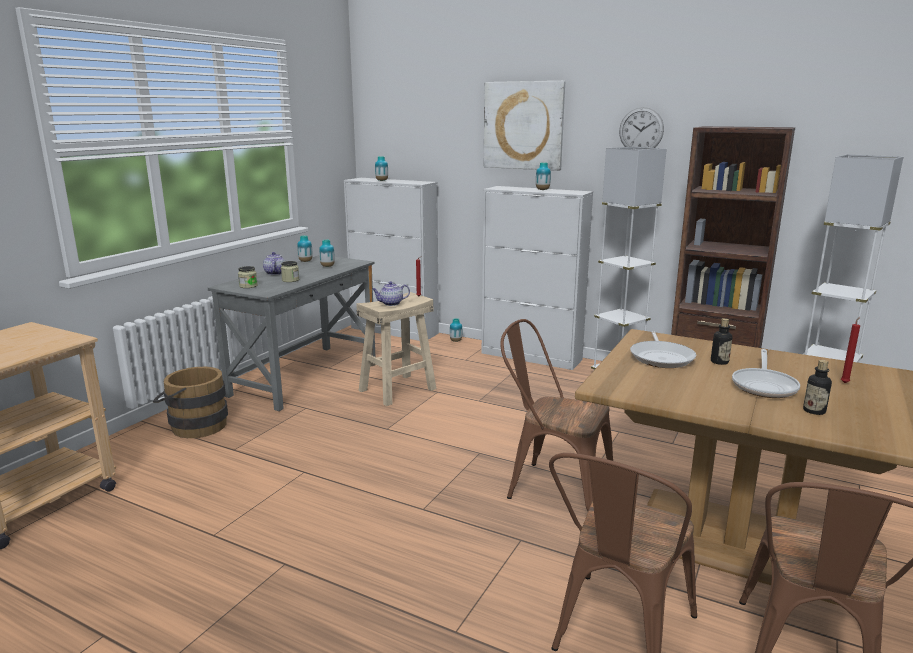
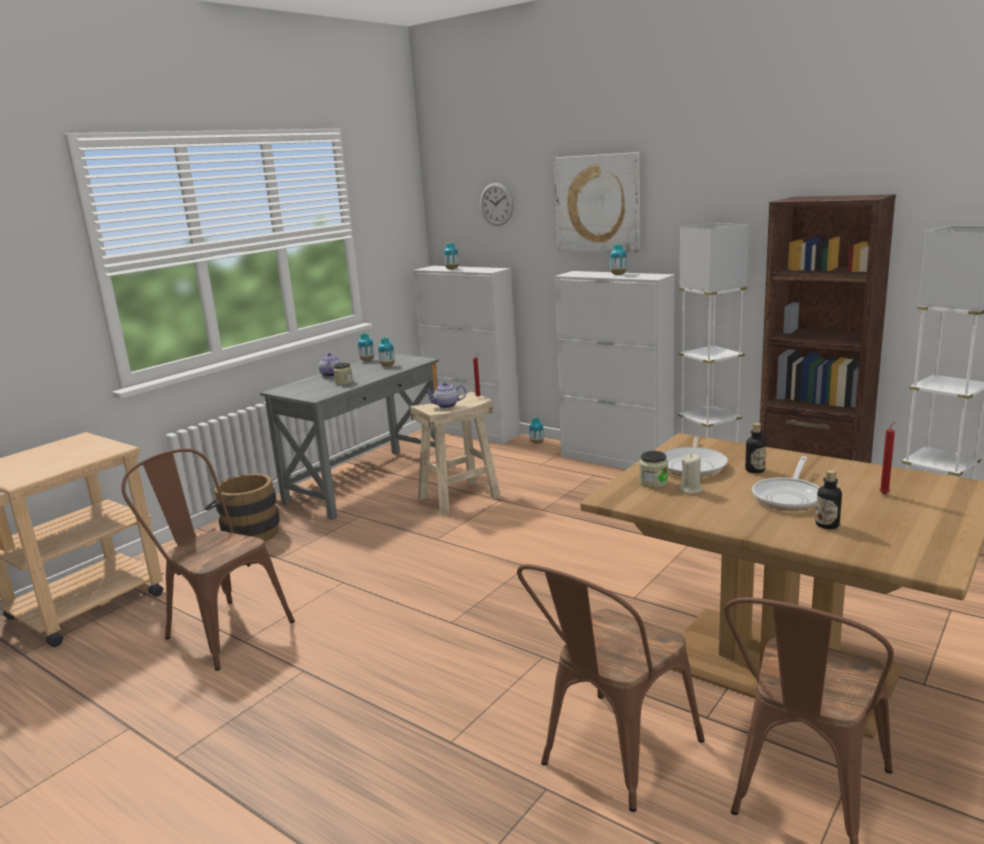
camera: 10 degrees right, 0 degrees up
jar [238,266,258,288] -> jar moved to [639,451,668,488]
brown chair [500,319,613,511] -> brown chair moved to [121,448,295,671]
wall clock [619,107,664,148] -> wall clock moved to [480,183,514,226]
none -> beige candle [679,454,703,494]

